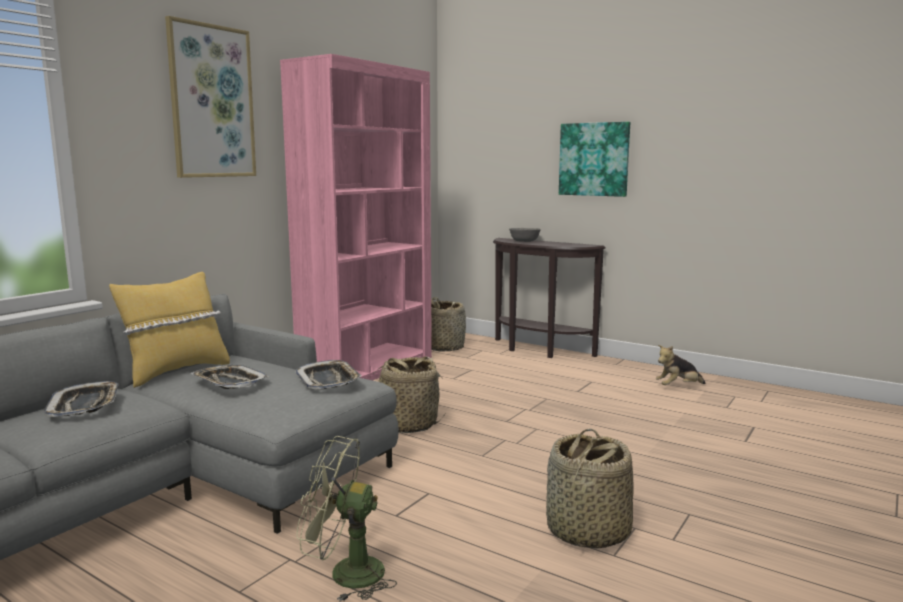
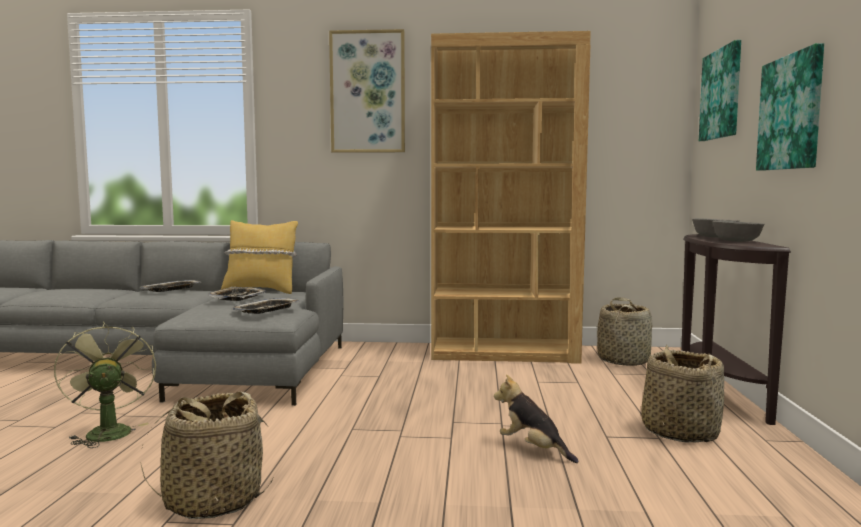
camera: 60 degrees right, 5 degrees down
pink bookcase [280,54,432,381] -> brown bookcase [431,31,591,364]
basket [369,356,446,433] -> basket moved to [641,345,724,443]
plush toy [656,345,706,385] -> plush toy moved to [494,374,579,463]
none -> picture [699,40,741,141]
none -> grey bowl [712,221,765,242]

